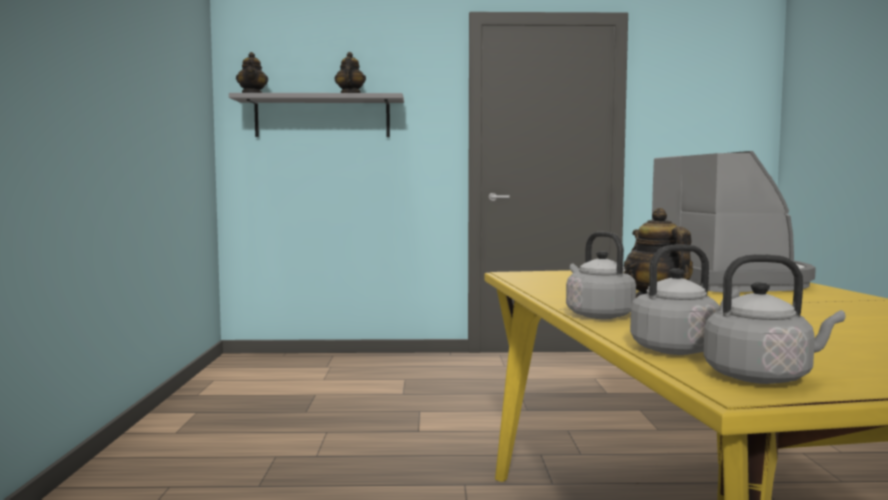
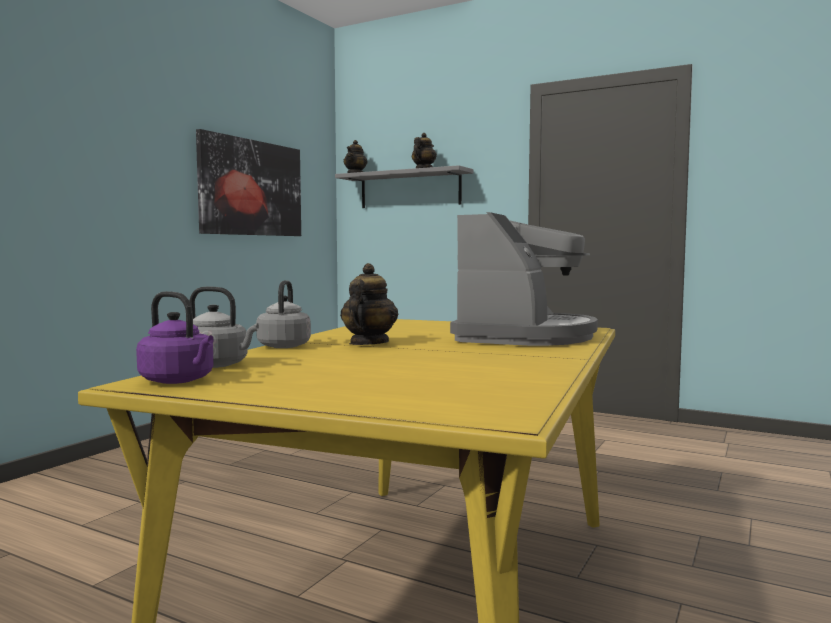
camera: 30 degrees right, 0 degrees up
grey kettle [704,254,845,384] -> purple kettle [136,291,214,384]
none -> picture [196,129,301,236]

